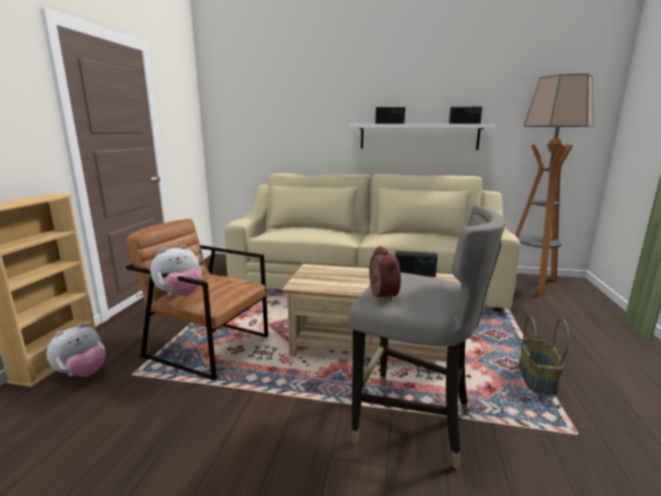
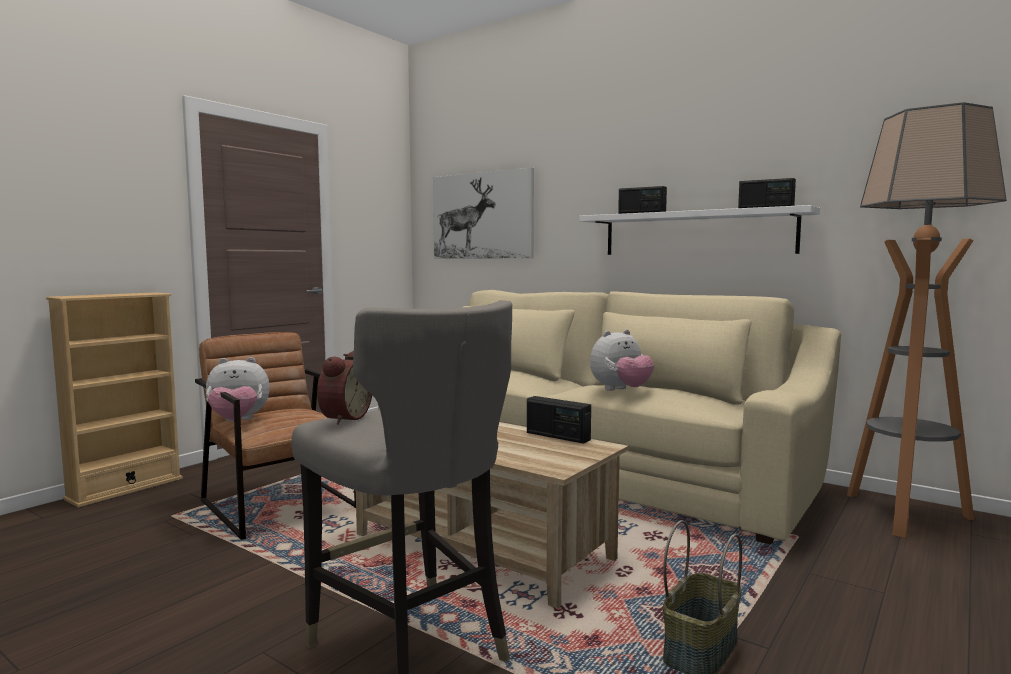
camera: 25 degrees right, 10 degrees down
plush toy [47,323,106,377] -> plush toy moved to [590,329,654,391]
none -> picture [433,167,534,259]

